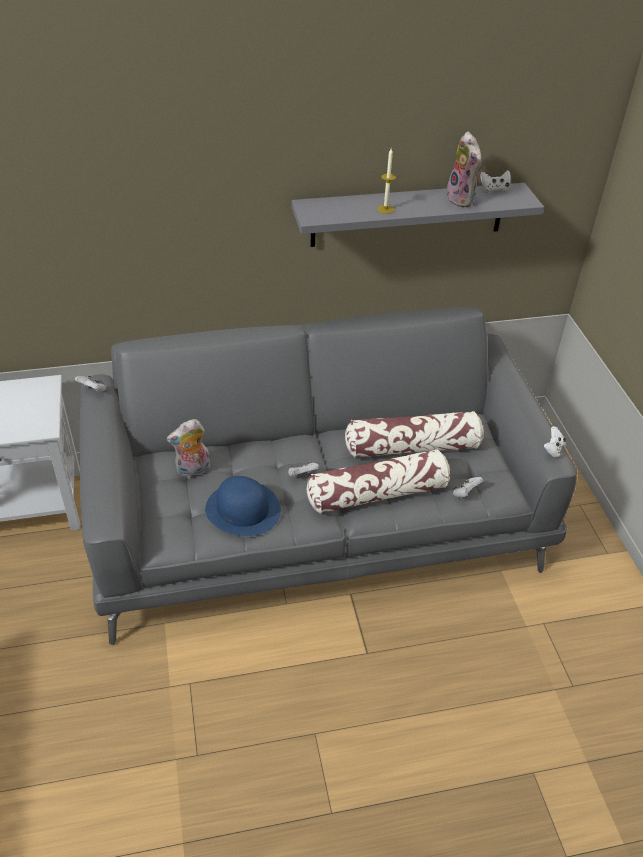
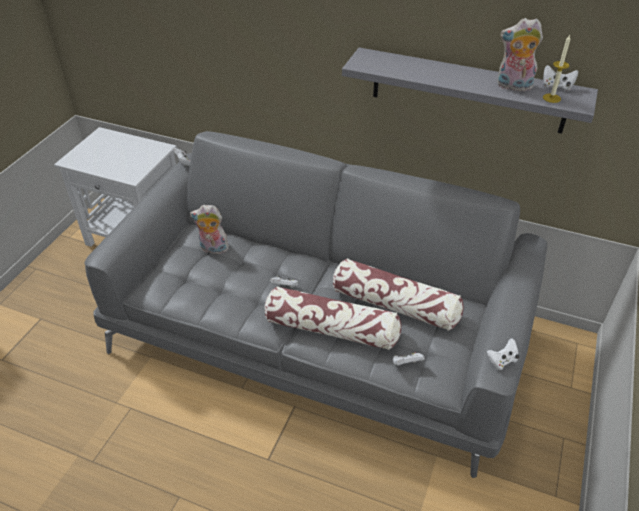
camera: 35 degrees right, 0 degrees up
blue hat [205,476,281,536] -> none
candle [377,148,396,214] -> candle moved to [543,35,570,103]
plush toy [444,132,482,207] -> plush toy turned 90 degrees clockwise [497,18,543,91]

